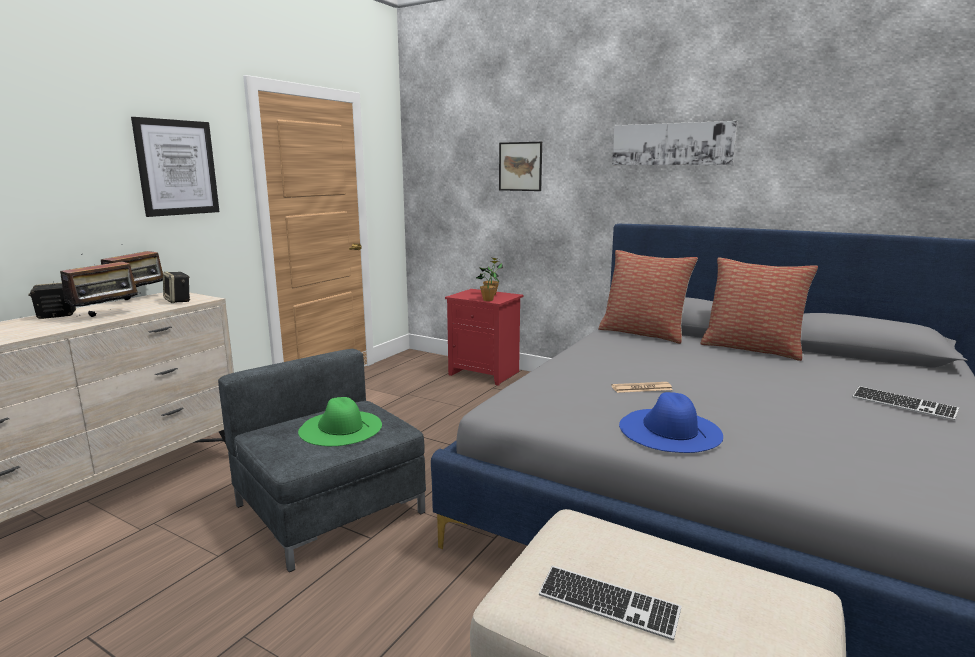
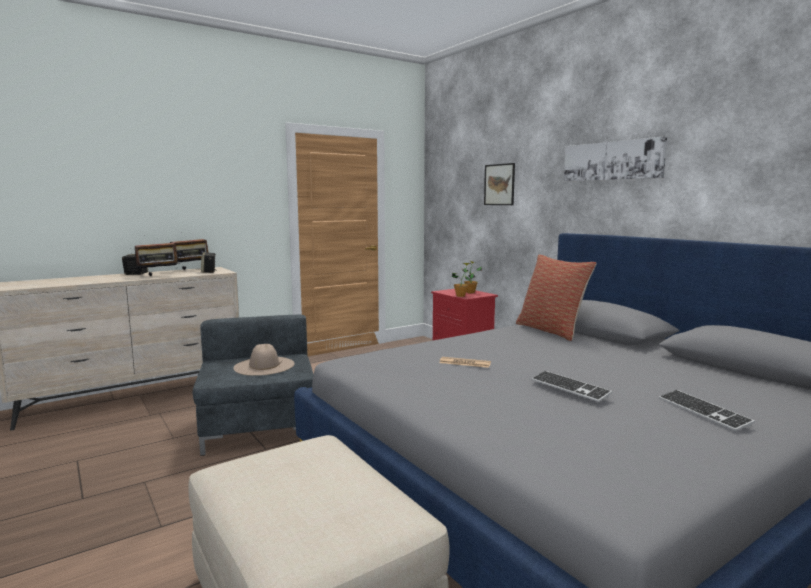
camera: 25 degrees right, 5 degrees down
picture [131,117,220,217] -> none
green hat [298,397,382,446] -> beige hat [234,344,294,376]
keyboard [539,566,681,640] -> keyboard moved to [531,371,612,402]
blue hat [619,392,723,453] -> none
pillow [701,258,818,361] -> none

